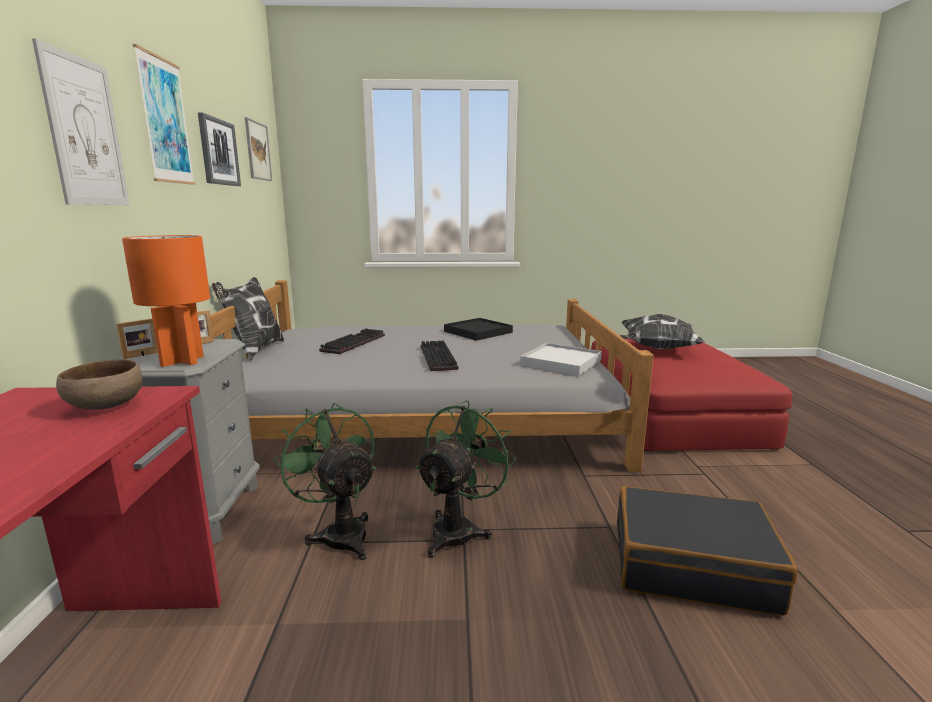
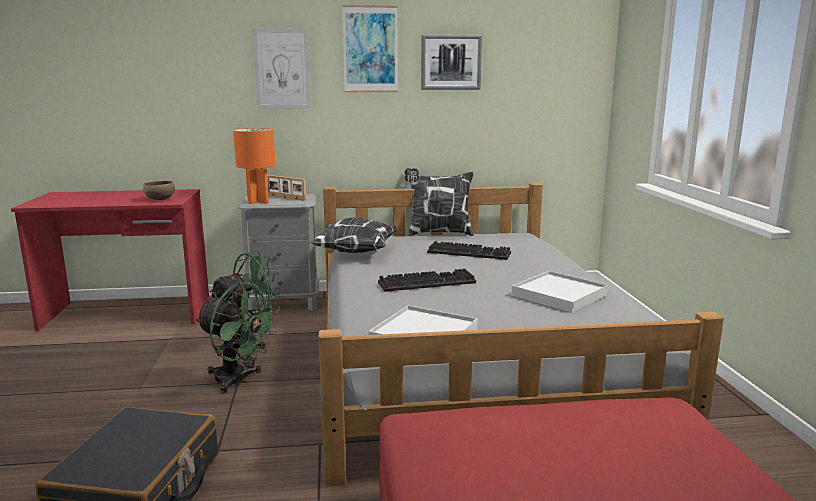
camera: 85 degrees right, 0 degrees up
picture [245,117,272,181] -> none
black tray [444,318,513,341] -> white tray [511,271,608,313]
pillow [620,314,705,349] -> pillow moved to [310,217,399,253]

